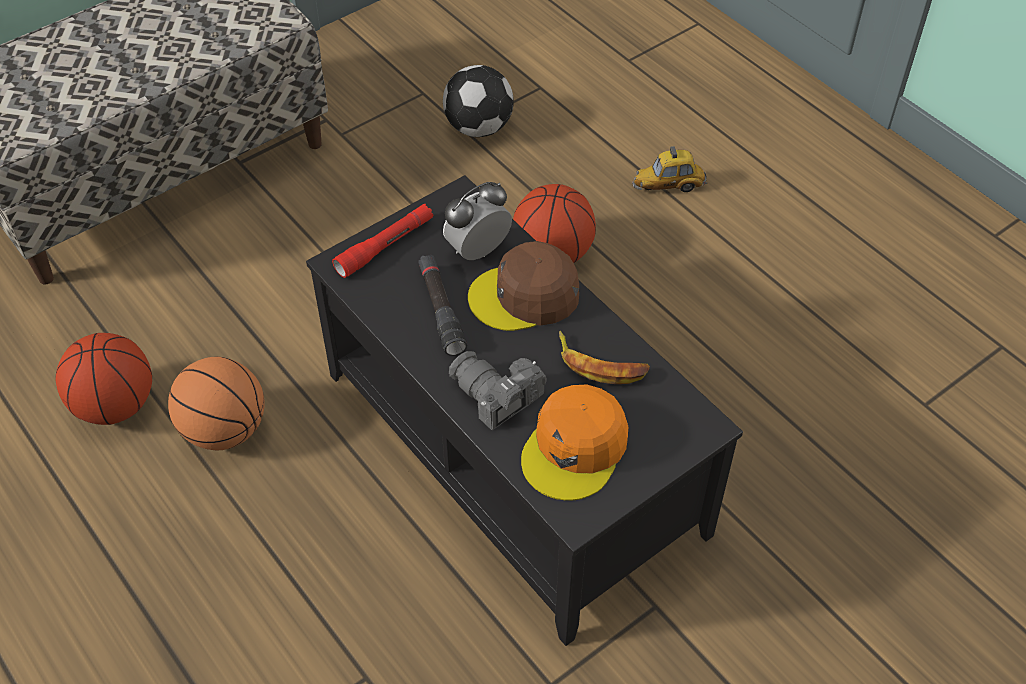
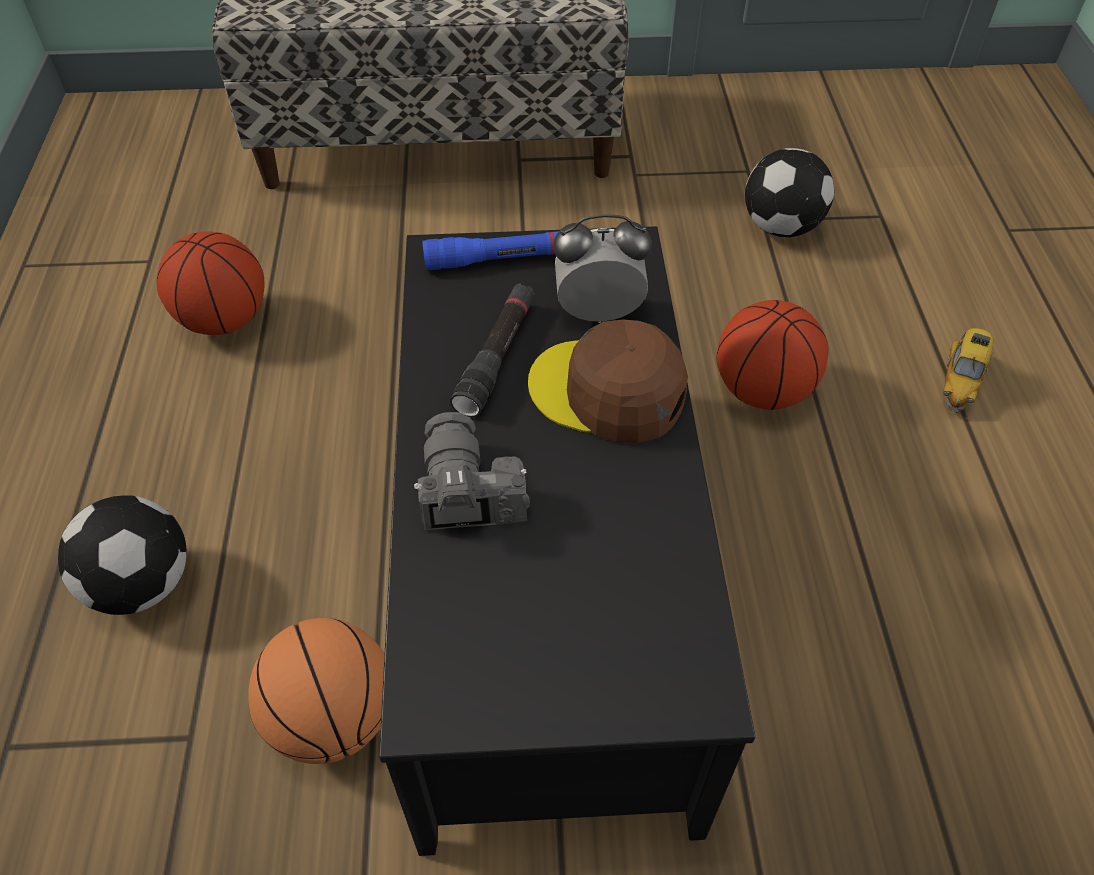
camera: 35 degrees right, 0 degrees up
basketball [168,357,264,450] -> basketball moved to [248,618,385,764]
red flashlight [332,204,433,278] -> blue flashlight [422,231,559,270]
orange cap [521,384,628,501] -> none
banana [559,331,650,384] -> none
toy car [632,146,707,192] -> toy car turned 90 degrees counterclockwise [943,328,994,413]
none -> football [58,495,187,615]

